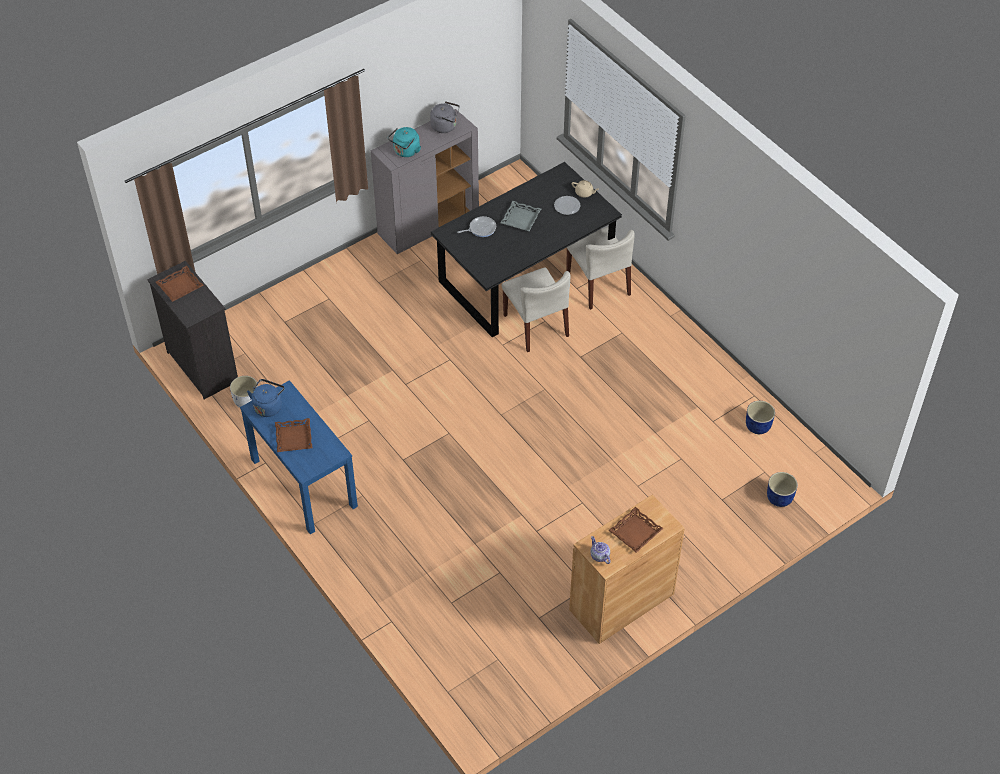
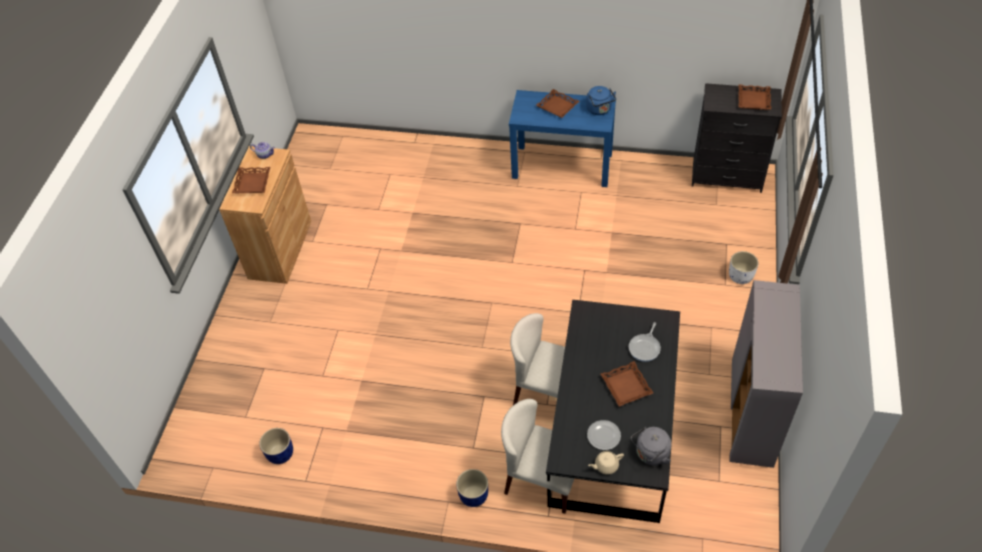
camera: 140 degrees right, 0 degrees up
white planter [230,376,258,408] -> white planter moved to [729,251,759,284]
turquoise kettle [388,127,421,157] -> none
grey kettle [430,101,460,133] -> grey kettle moved to [631,427,671,465]
grey tray [500,201,541,231] -> brown tray [601,361,653,407]
blue planter [767,472,798,507] -> blue planter moved to [456,469,488,507]

